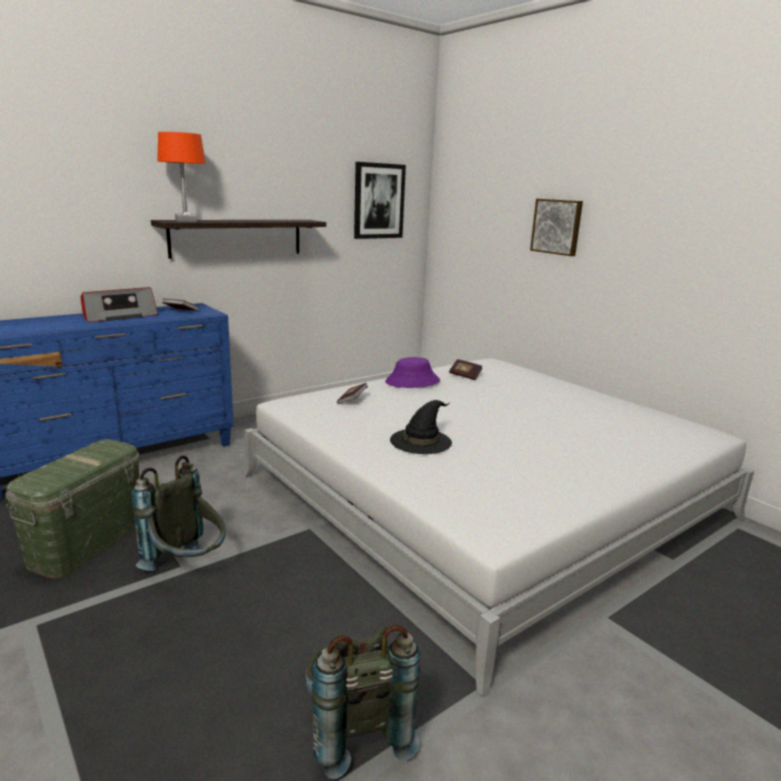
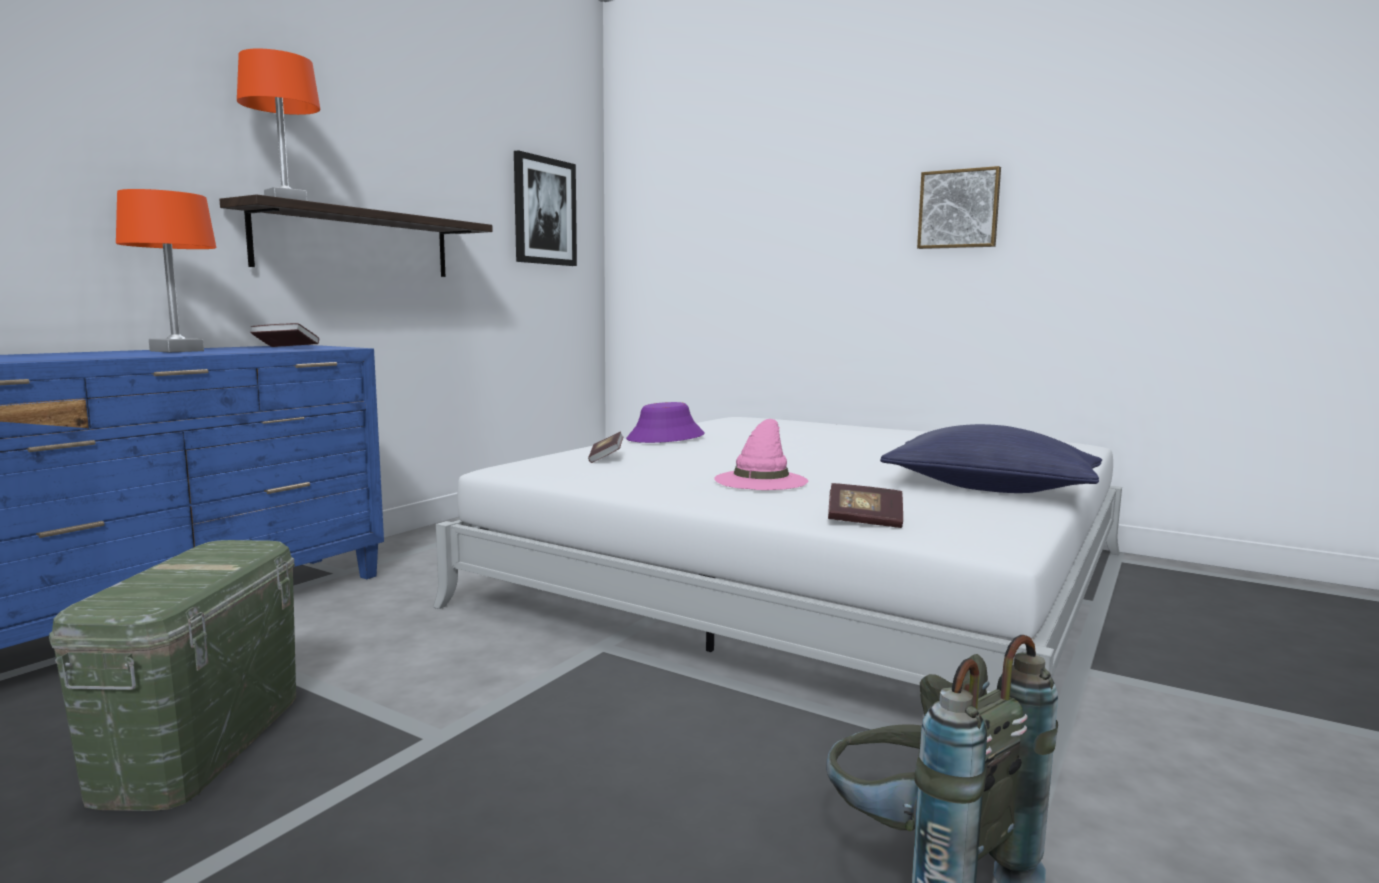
camera: 20 degrees left, 10 degrees down
radio [80,287,158,322] -> orange table lamp [116,189,216,353]
grey backpack [132,456,226,571] -> none
black hat [390,400,452,454] -> pink hat [714,419,808,490]
book [449,359,483,380] -> book moved to [828,483,903,528]
picture [530,198,583,256] -> picture moved to [917,166,1001,249]
none -> blue pillow [880,424,1102,493]

